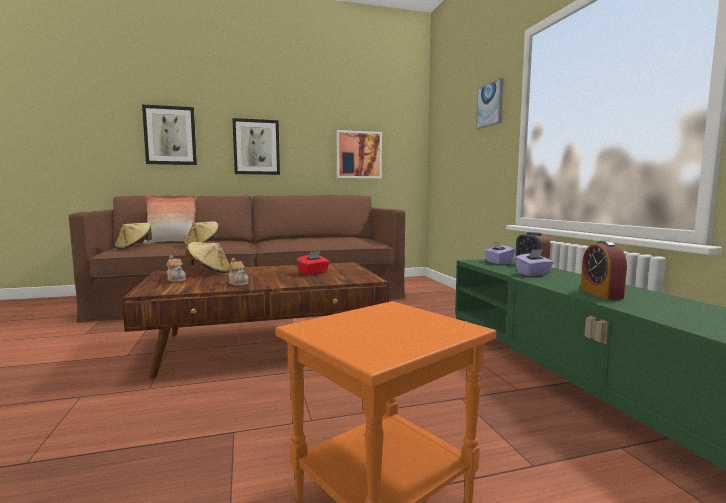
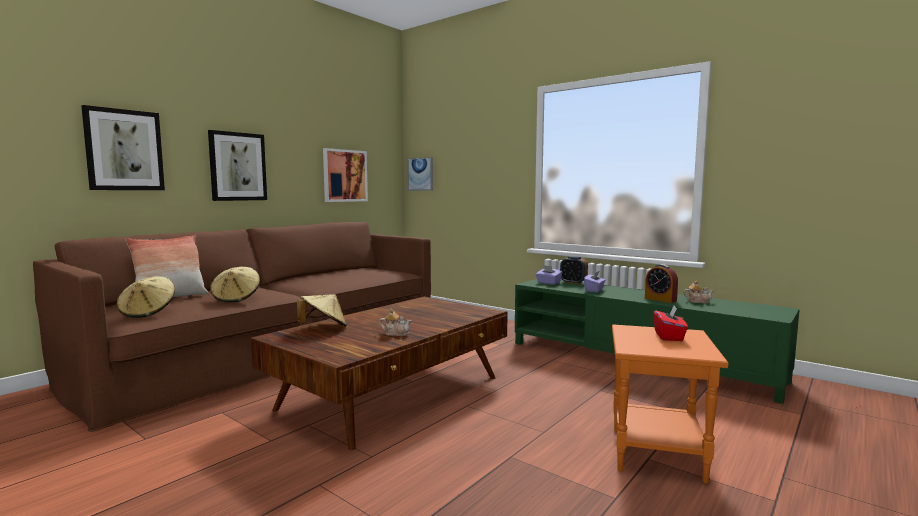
camera: 35 degrees left, 0 degrees up
teapot [166,255,186,282] -> teapot moved to [683,281,714,303]
red tissue box [297,251,330,275] -> red tissue box moved to [653,306,688,341]
picture [476,78,503,129] -> picture moved to [408,157,433,191]

